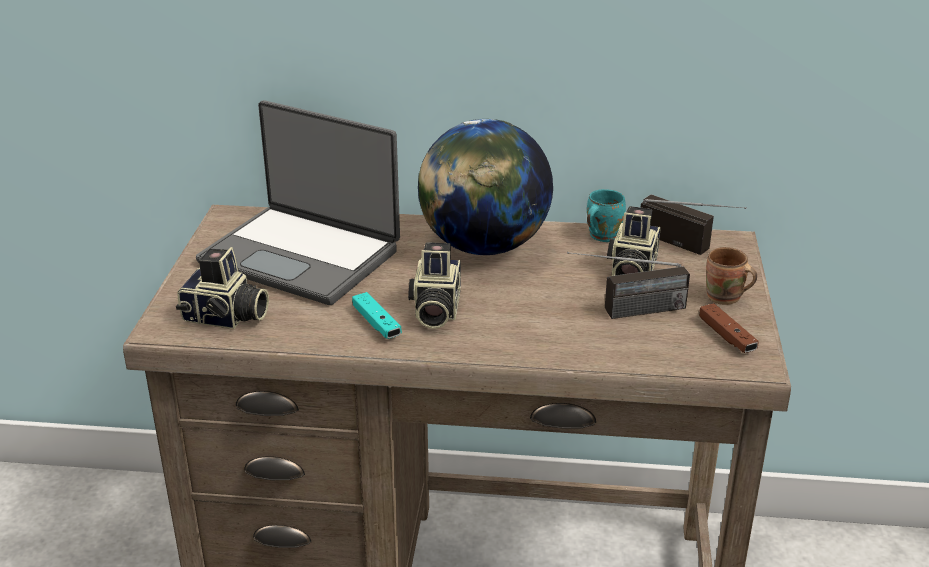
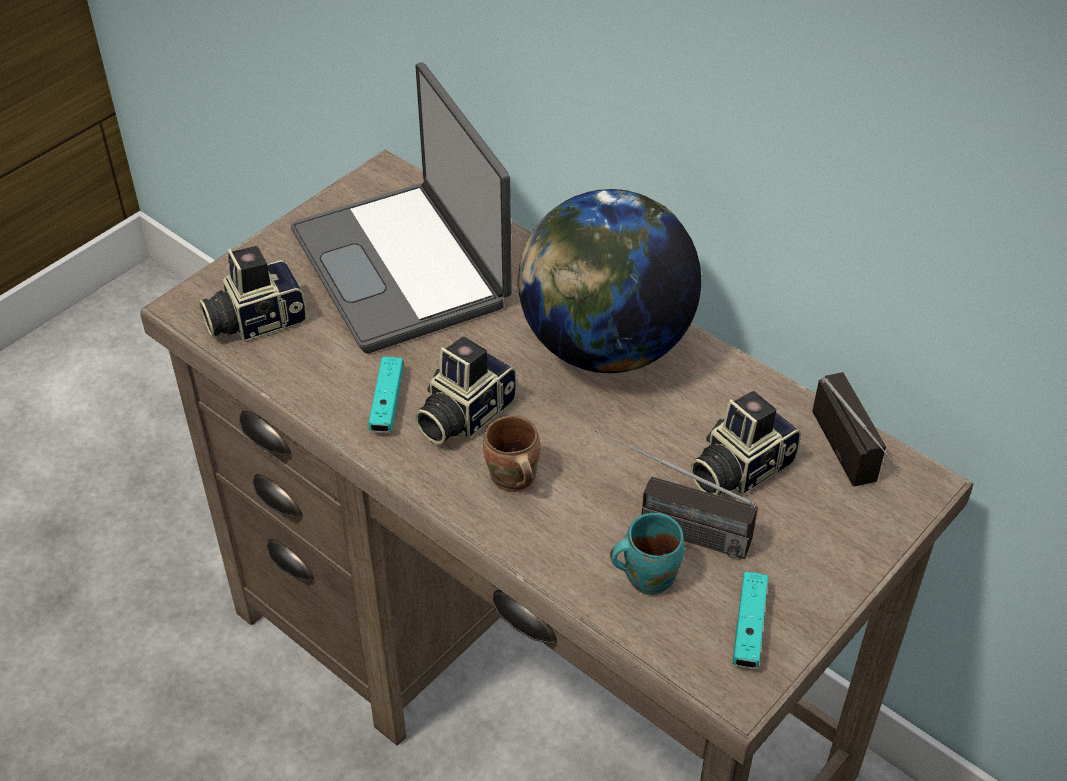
camera: 35 degrees right, 15 degrees up
camera [176,247,269,329] -> camera turned 105 degrees clockwise [199,246,307,342]
turquoise mug [587,189,626,242] -> turquoise mug moved to [610,513,684,595]
brown game controller [699,303,759,353] -> turquoise game controller [732,572,768,668]
brown mug [706,247,757,305] -> brown mug moved to [483,416,540,492]

